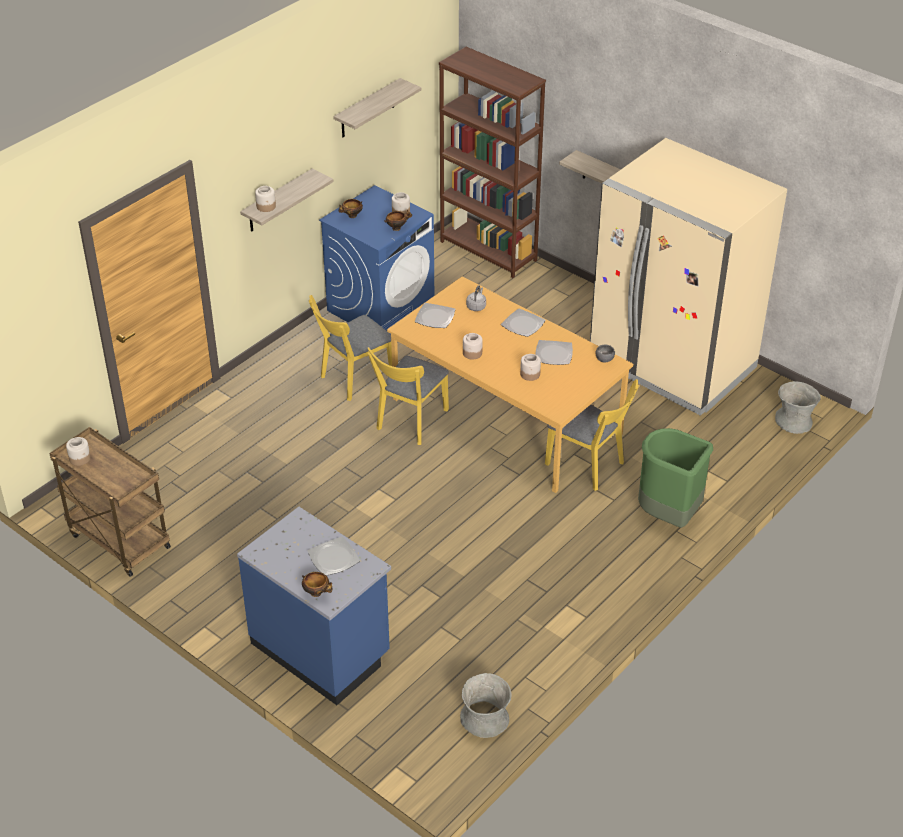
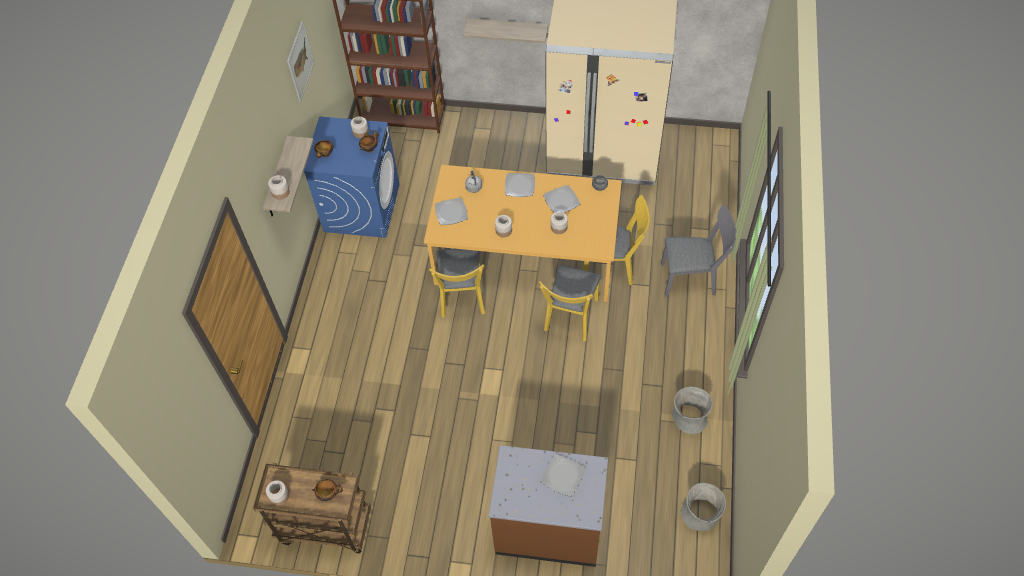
camera: 30 degrees left, 15 degrees up
blue counter [237,507,391,705] -> brown counter [489,445,608,567]
bowl [302,572,333,597] -> bowl moved to [312,479,343,501]
yellow chair [309,295,392,401] -> yellow chair moved to [539,265,601,341]
shelf [333,78,421,137] -> picture [287,21,314,102]
green trash can [638,428,713,528] -> grey chair [661,205,736,297]
grey vase [775,381,821,434] -> grey vase moved to [672,387,713,434]

